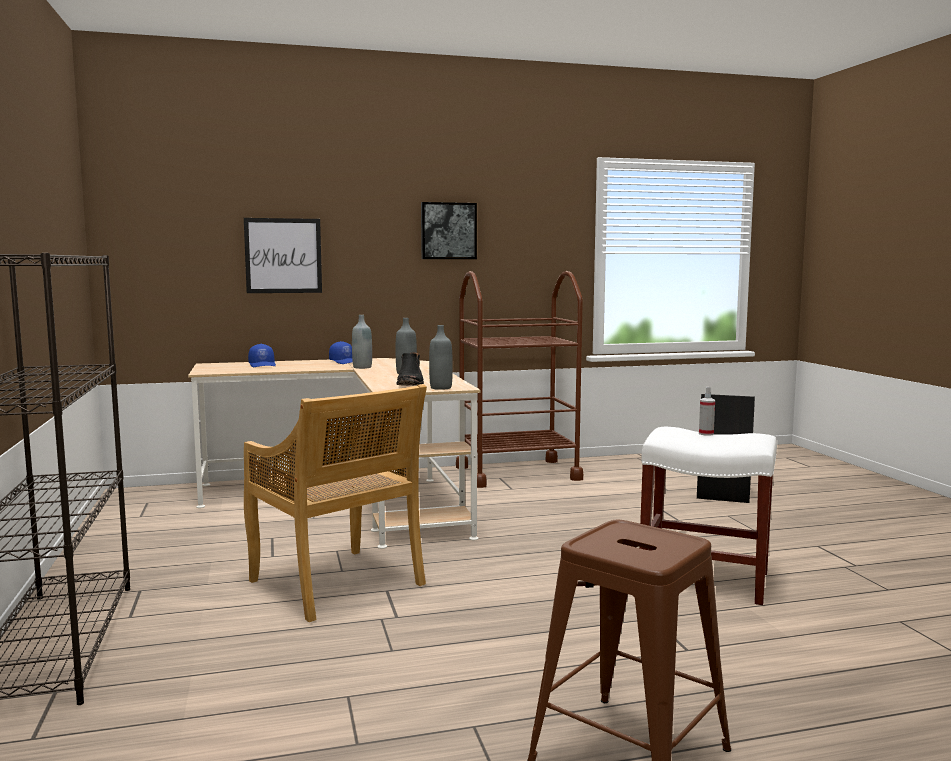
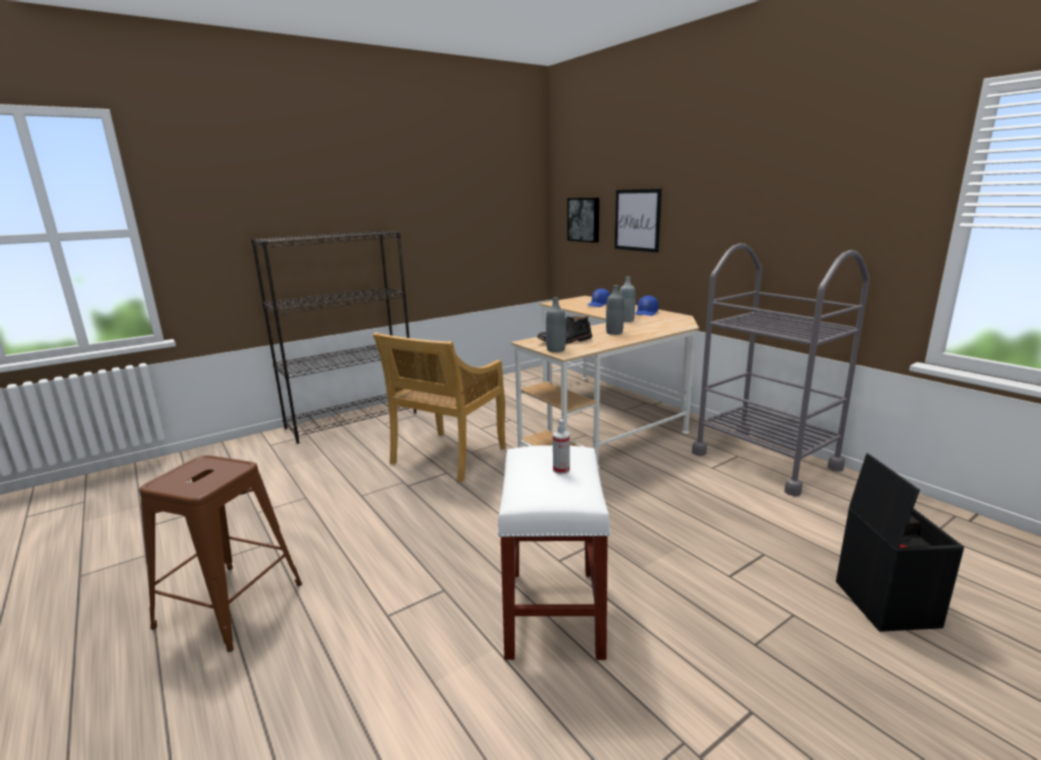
camera: 70 degrees right, 10 degrees up
picture [421,202,477,259] -> picture moved to [567,198,599,243]
brown cart [456,271,583,488] -> grey cart [692,243,870,497]

